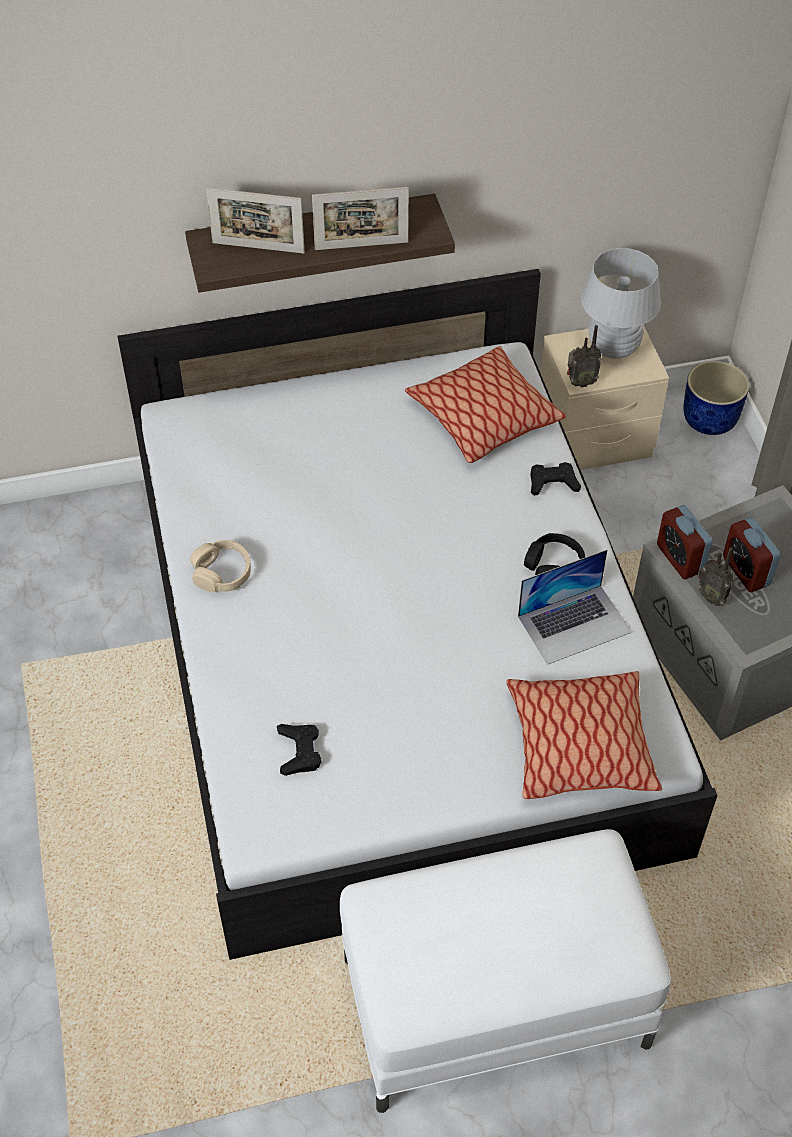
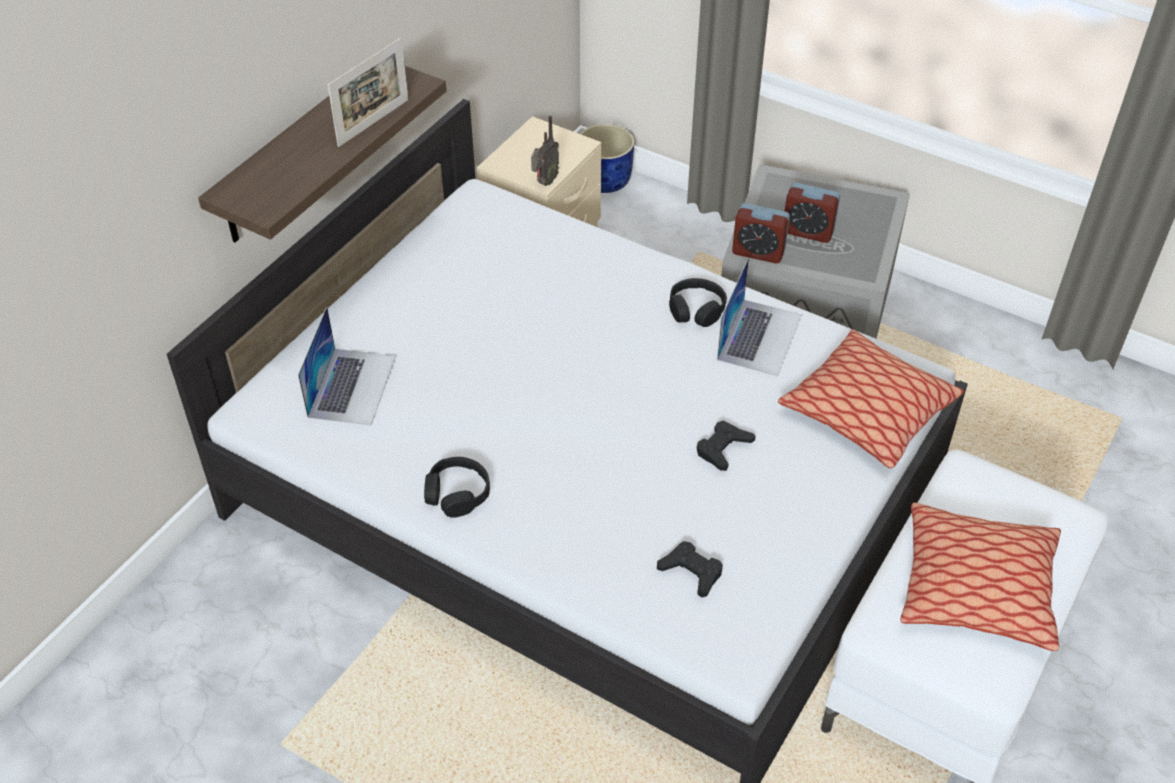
camera: 45 degrees left, 5 degrees down
beige headphones [190,540,251,592] -> black headphones [424,457,490,518]
picture frame [206,188,305,254] -> none
pillow [405,346,566,463] -> pillow moved to [900,503,1061,651]
black game controller [530,462,581,496] -> black game controller moved to [697,421,756,471]
white table lamp [581,248,661,359] -> none
radio [698,548,733,606] -> none
none -> laptop [298,306,396,425]

